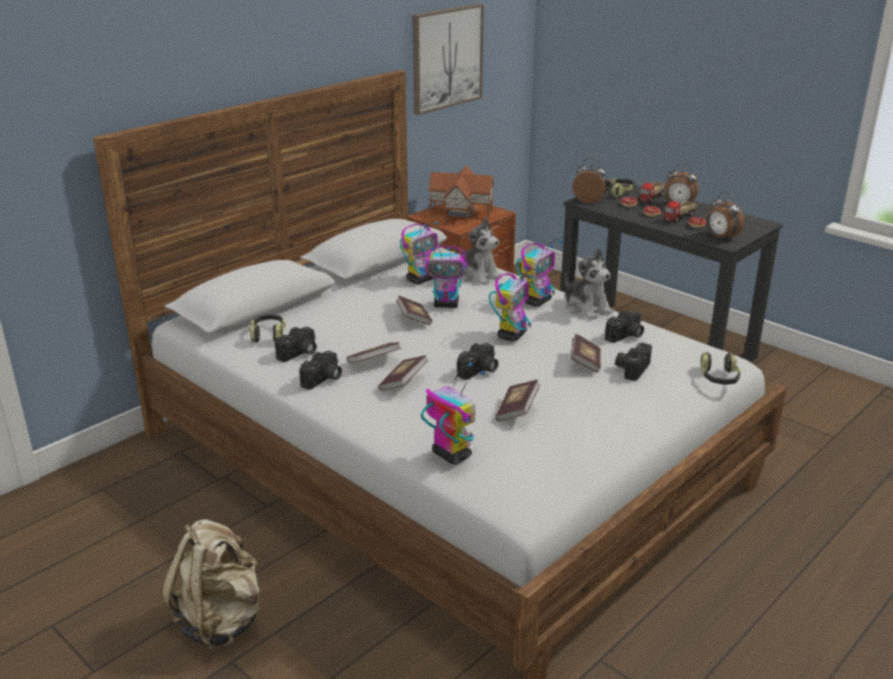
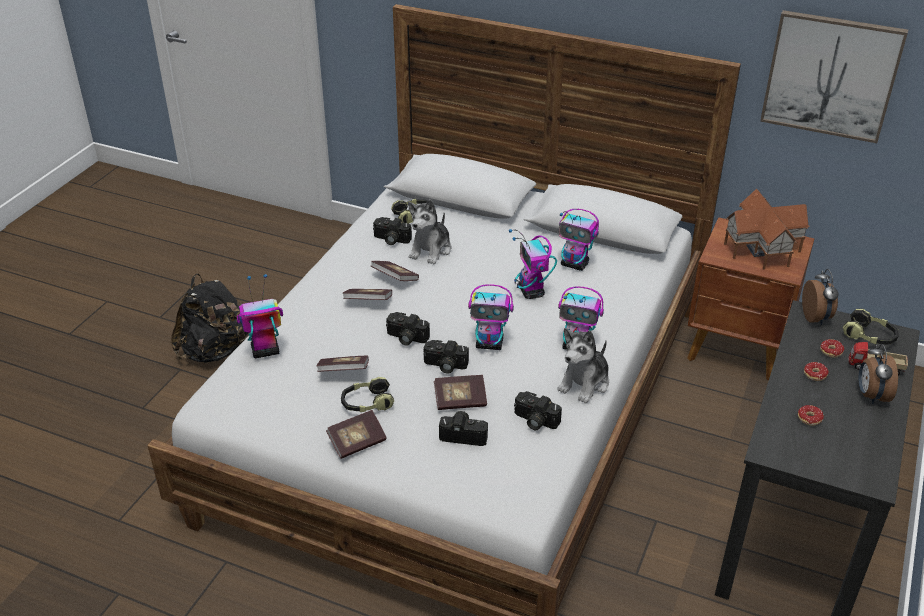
camera: 70 degrees right, 10 degrees up
beige backpack [162,519,260,650] -> black backpack [171,274,248,363]
camera [299,351,342,390] -> camera moved to [423,340,469,374]
book [396,296,432,325] -> book moved to [326,410,387,459]
toy robot [421,362,485,465] -> toy robot turned 135 degrees counterclockwise [237,274,283,358]
plush toy [454,218,502,285] -> plush toy moved to [408,200,451,264]
toy truck [664,201,697,223] -> none
headphones [701,352,741,385] -> headphones moved to [341,377,394,412]
alarm clock [707,192,745,241] -> none

